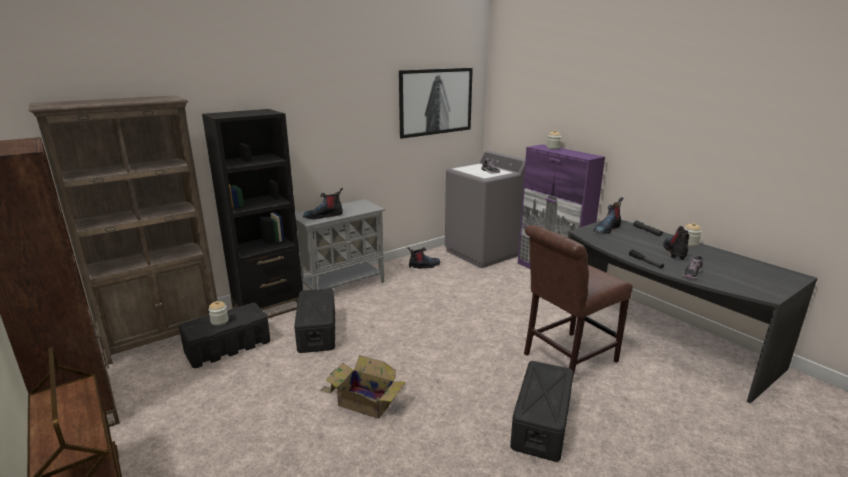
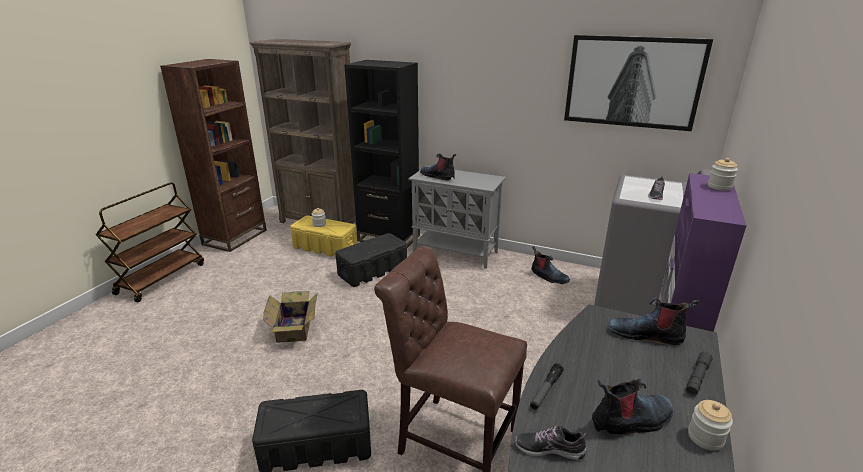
camera: 60 degrees right, 5 degrees up
black storage box [179,303,270,368] -> yellow storage box [290,215,357,256]

